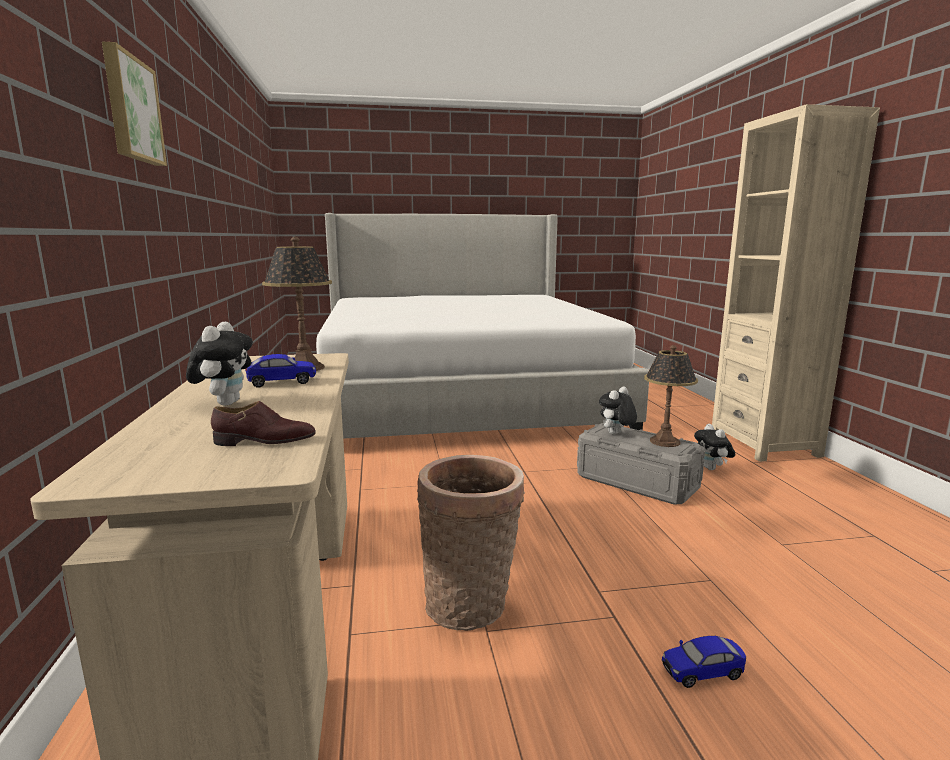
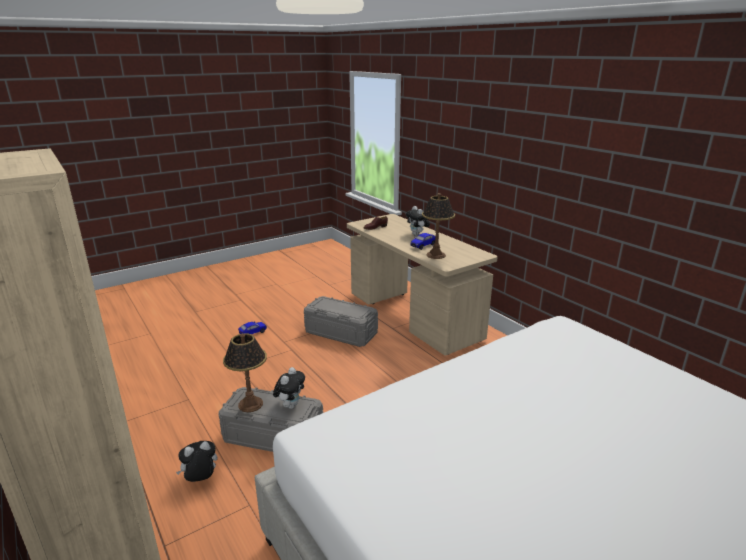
camera: 155 degrees right, 10 degrees up
picture [102,42,167,166] -> none
basket [417,455,525,631] -> grey storage box [304,296,378,347]
plush toy [694,424,735,470] -> plush toy turned 75 degrees counterclockwise [176,441,218,482]

